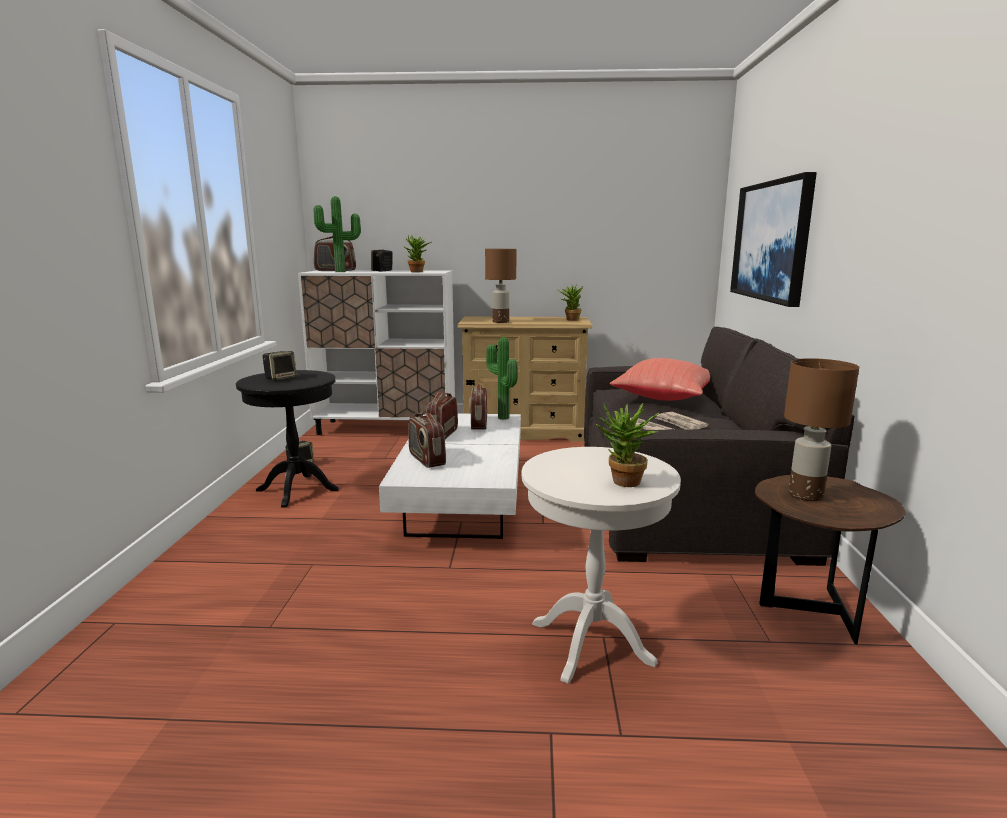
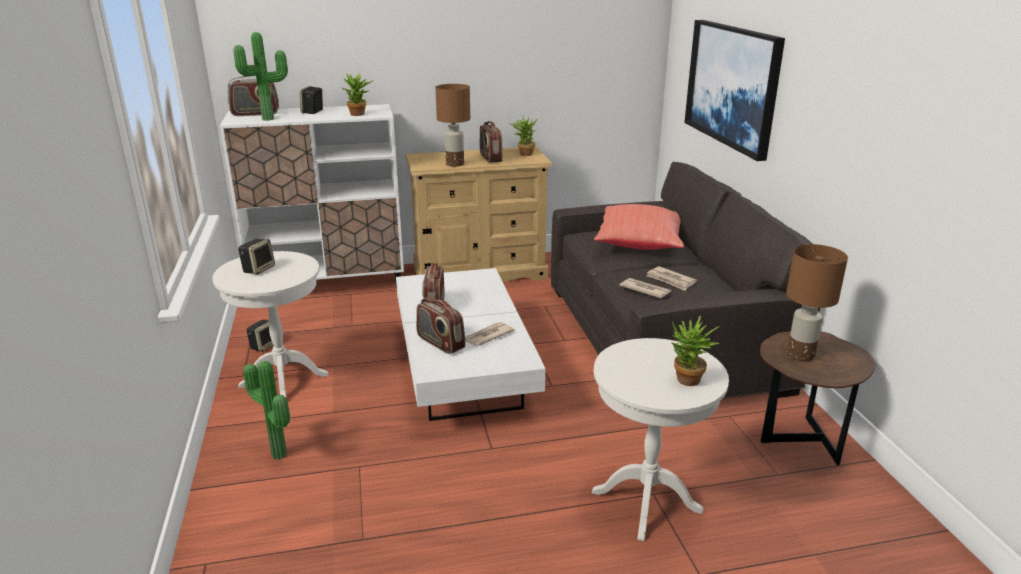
camera: 15 degrees left, 10 degrees up
black side table [236,370,339,508] -> white side table [212,251,328,398]
radio [469,384,487,430] -> radio moved to [480,121,503,163]
potted plant [486,337,518,420] -> potted plant moved to [243,361,290,460]
none -> newspaper [465,322,515,346]

